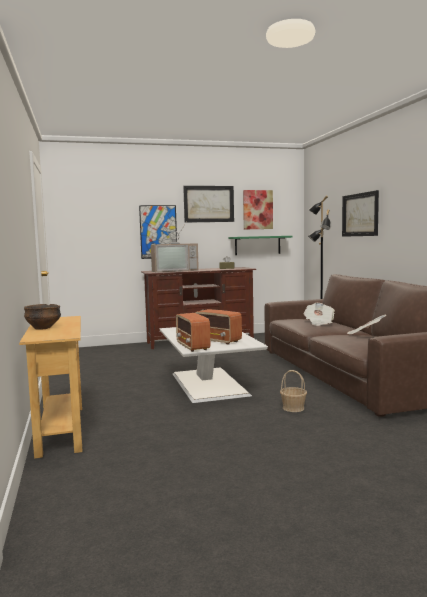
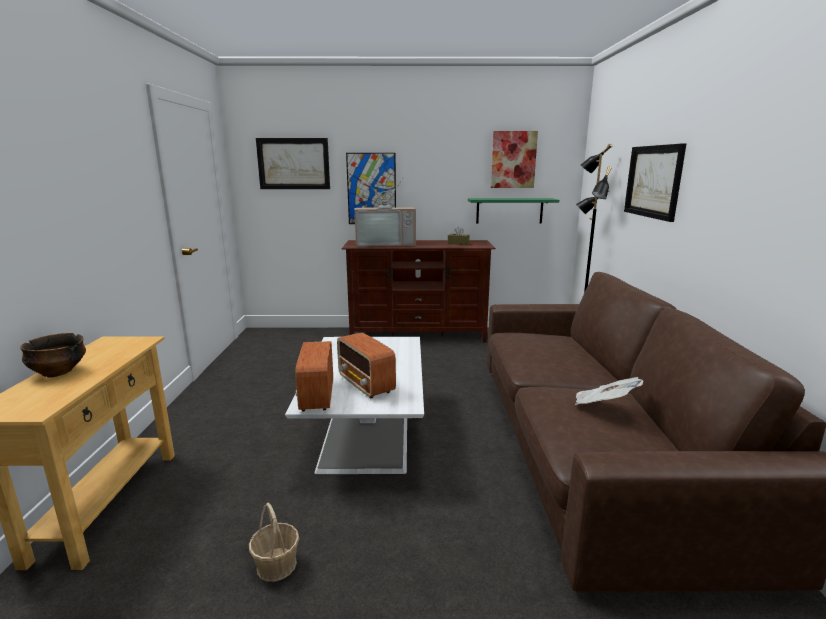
camera: 15 degrees right, 10 degrees up
picture [183,186,234,223] -> picture moved to [256,138,330,189]
basket [280,370,307,412] -> basket moved to [249,502,299,582]
newspaper [303,303,335,326] -> none

